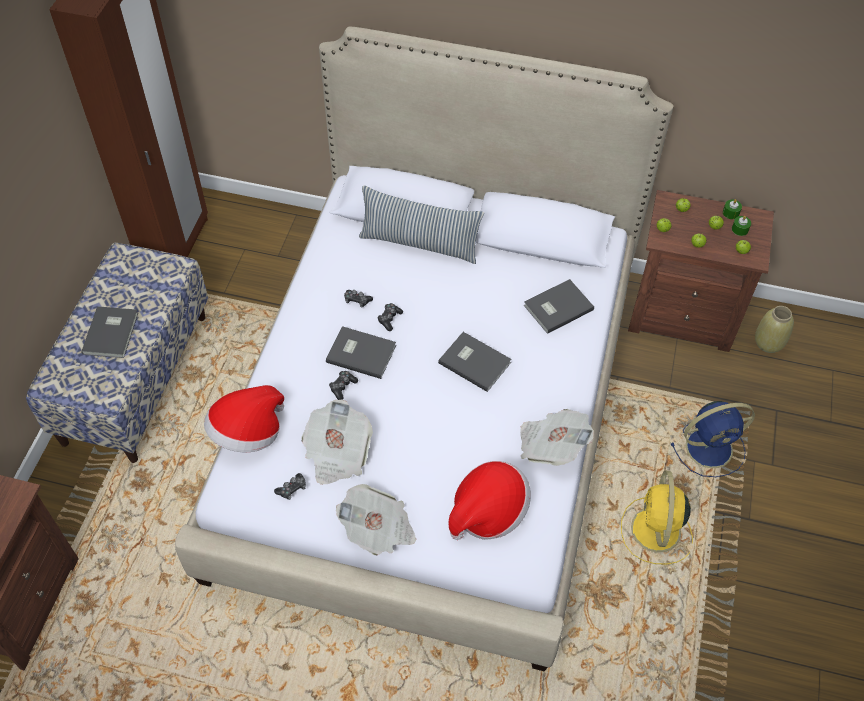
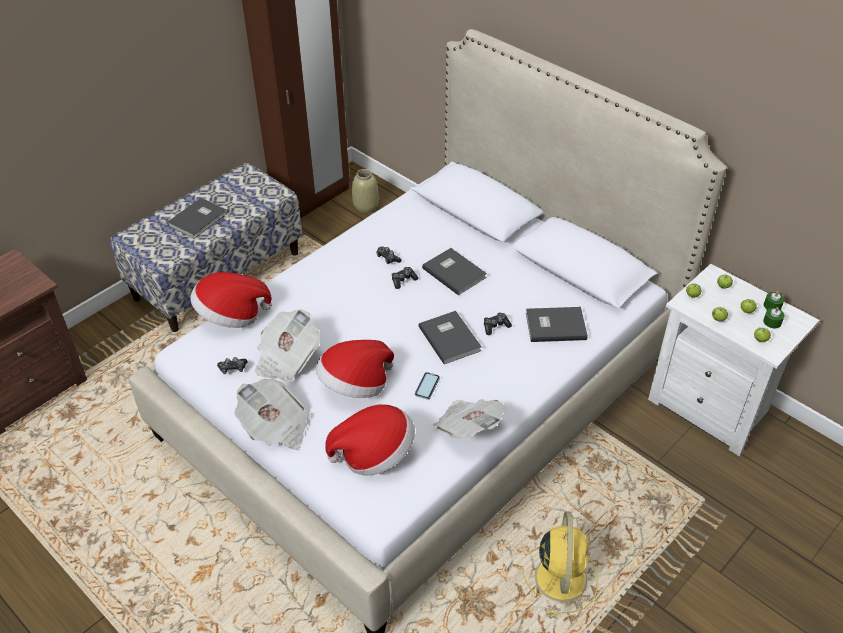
camera: 30 degrees right, 10 degrees down
grey book [326,326,396,379] -> grey book moved to [422,248,487,295]
game controller [329,371,358,400] -> game controller moved to [484,313,512,335]
pillow [359,186,484,264] -> none
yellow fan [621,471,693,565] -> yellow fan turned 150 degrees clockwise [523,511,598,614]
brown nightstand [628,190,774,352] -> white nightstand [648,264,820,456]
blue fan [671,401,755,477] -> none
beige vase [755,306,794,353] -> beige vase moved to [352,169,379,213]
none -> hat [316,340,394,398]
none -> phone [415,372,440,400]

